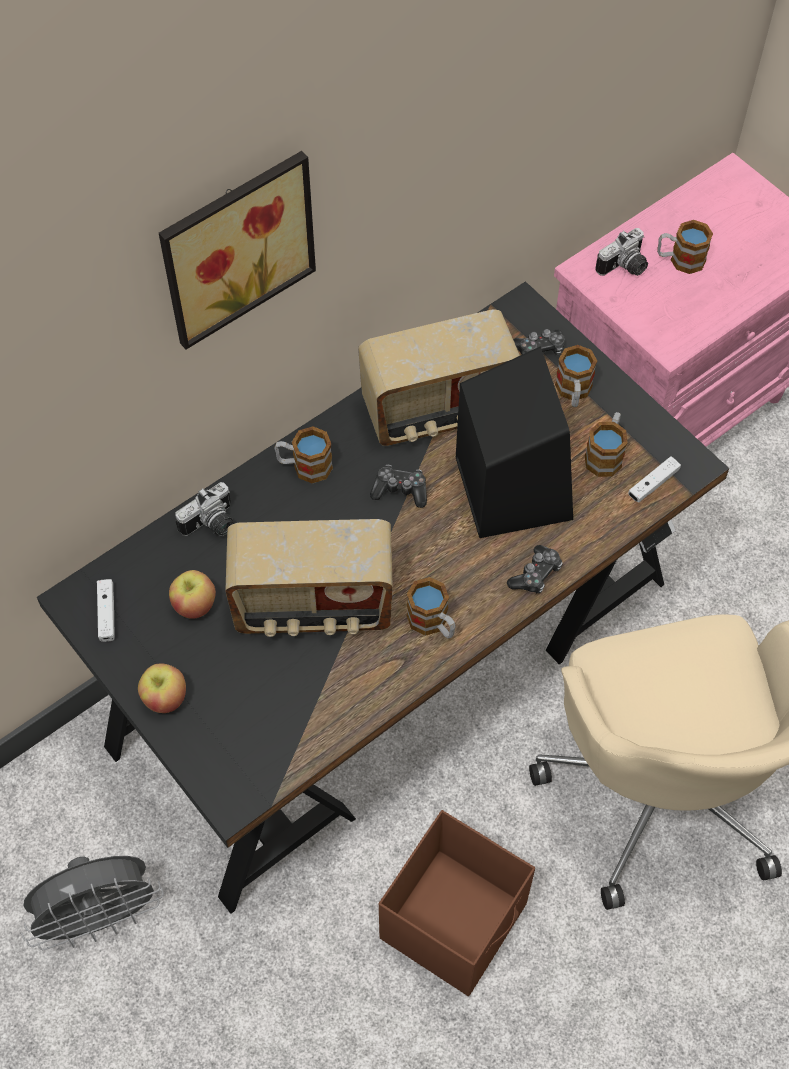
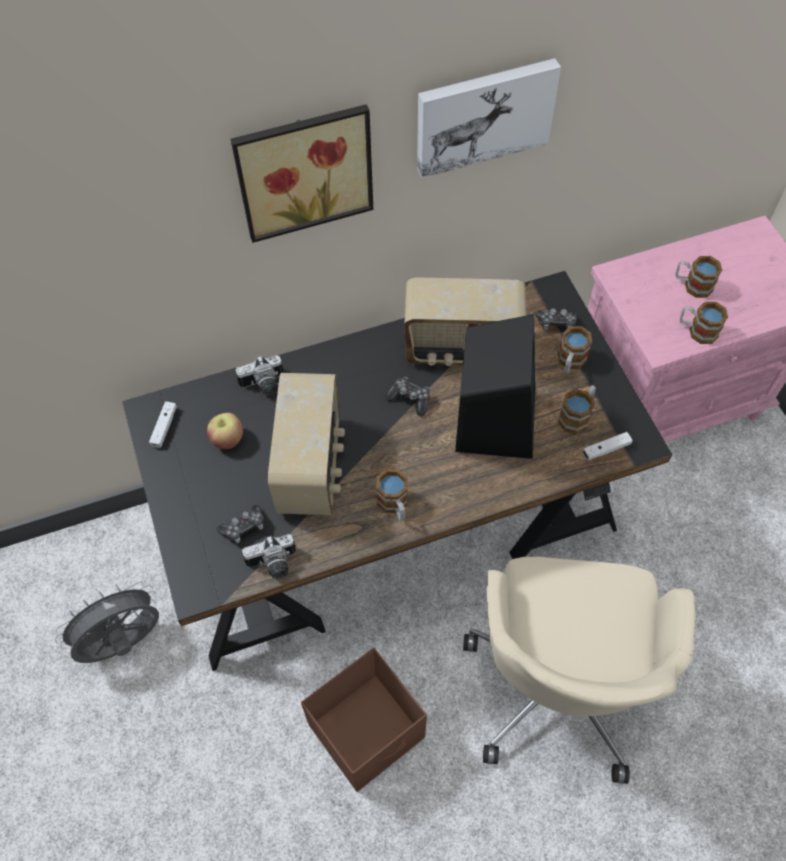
camera: 20 degrees right, 0 degrees up
grey fan [21,856,164,950] -> grey fan turned 150 degrees clockwise [55,582,159,663]
apple [138,664,186,713] -> none
radio [225,519,393,637] -> radio turned 105 degrees counterclockwise [268,373,345,515]
mug [274,426,333,483] -> mug moved to [680,302,728,344]
game controller [507,545,563,593] -> game controller moved to [217,505,264,544]
camera [595,228,648,276] -> camera moved to [242,534,296,579]
none -> picture [417,58,561,178]

